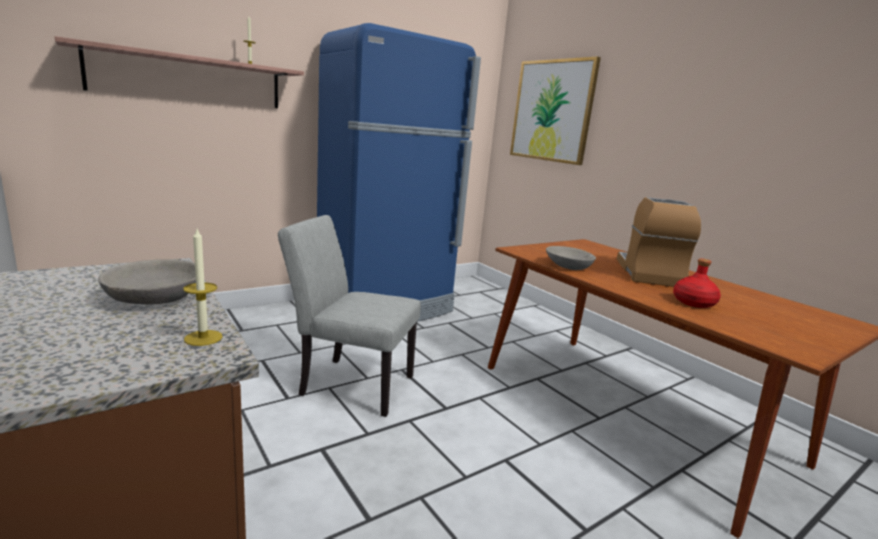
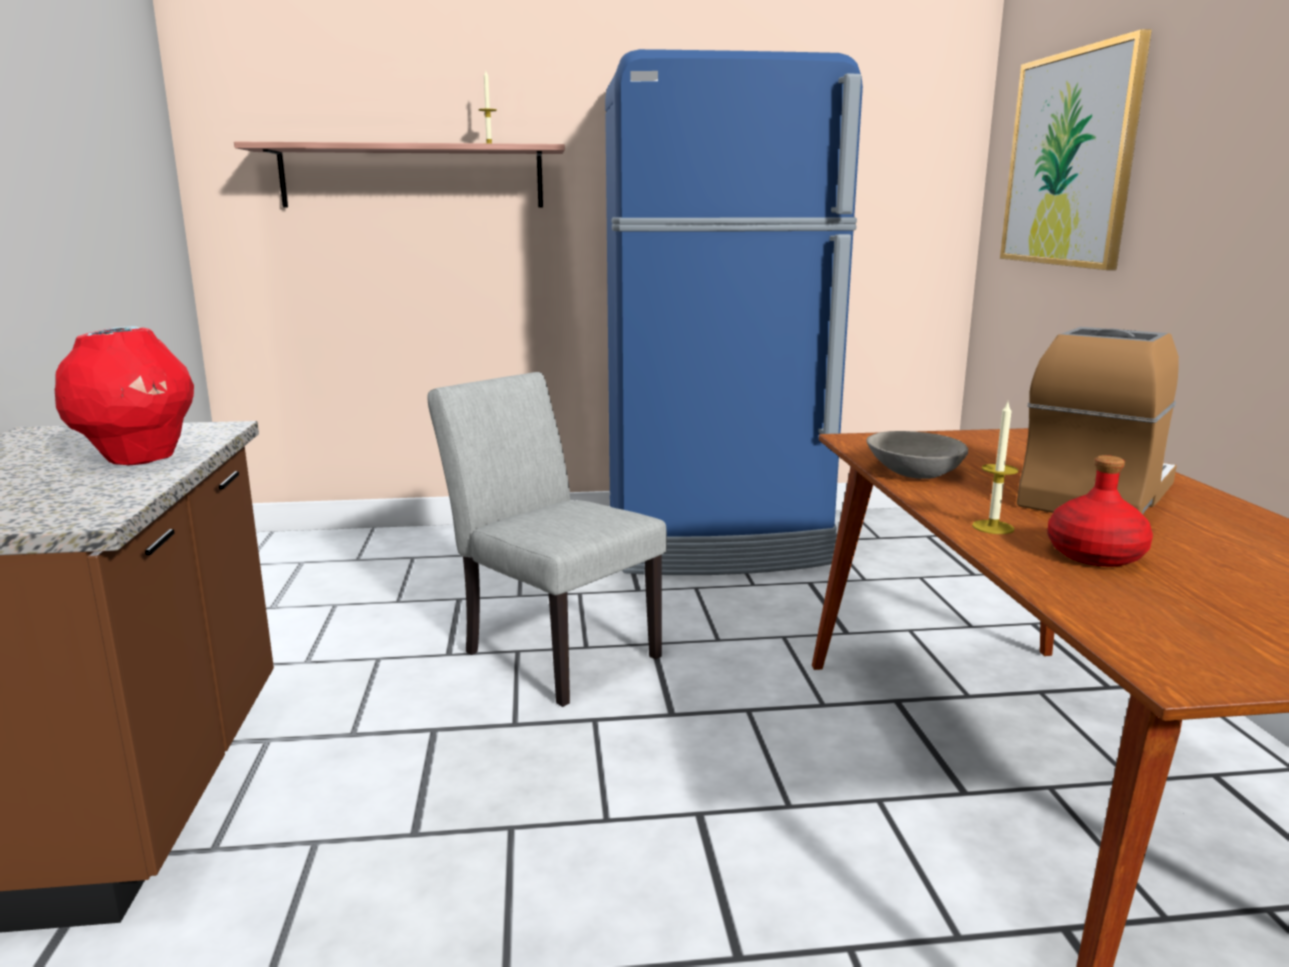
camera: 30 degrees right, 0 degrees up
grey bowl [98,259,196,305] -> red vase [55,326,194,465]
candle [183,229,223,346] -> candle moved to [972,402,1018,534]

